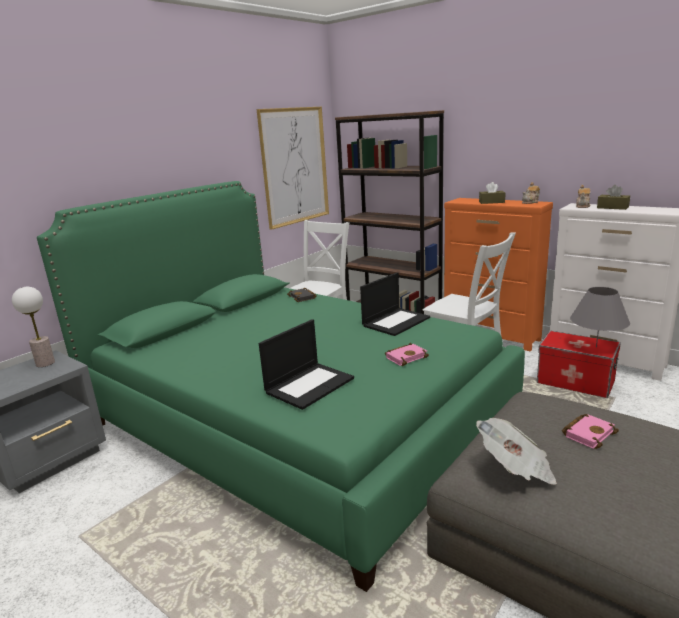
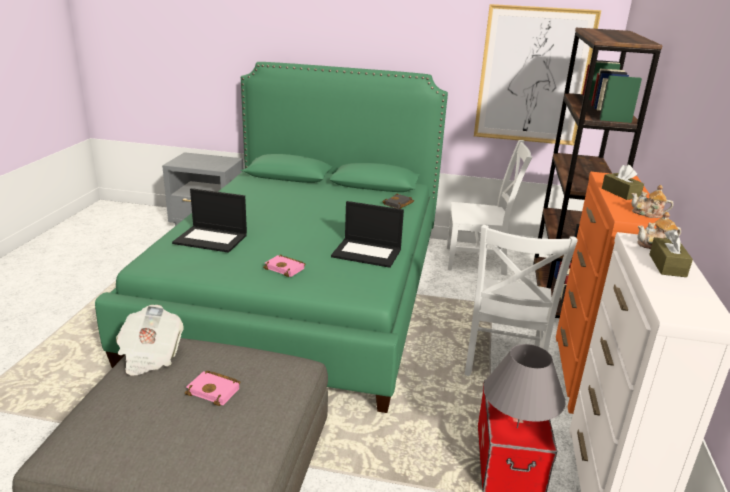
camera: 60 degrees right, 5 degrees up
table lamp [12,287,55,367] -> none

